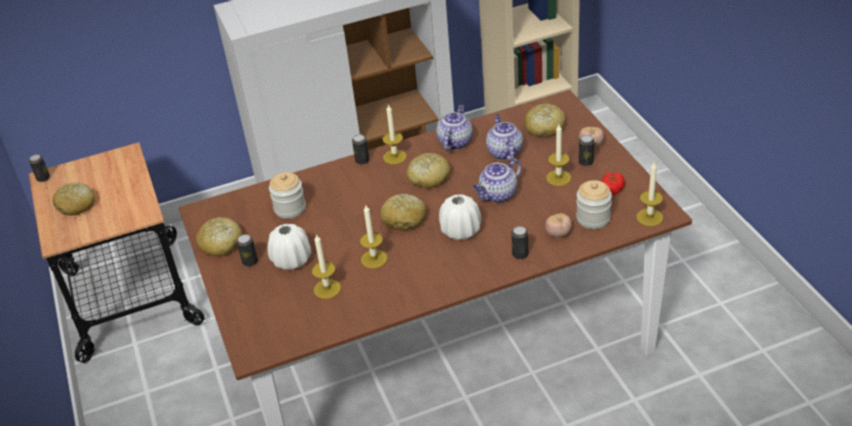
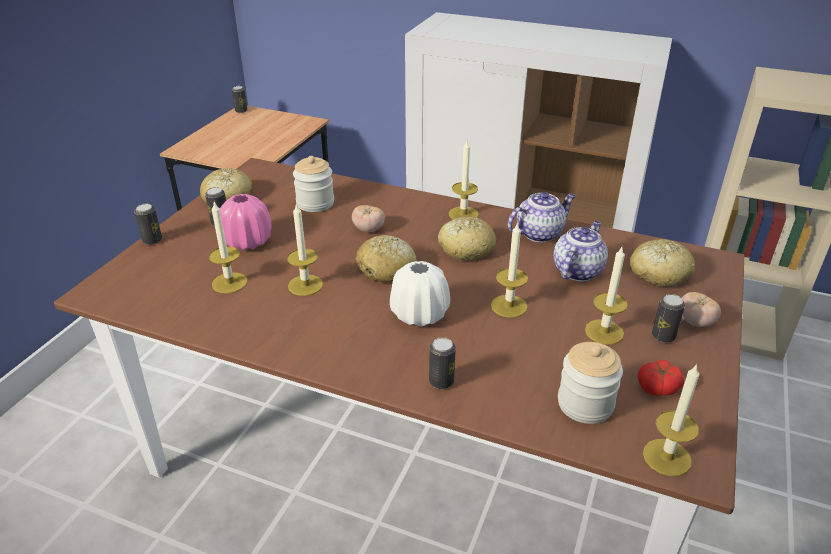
camera: 40 degrees right, 5 degrees down
bread [53,182,95,215] -> none
white vase [268,224,311,270] -> pink vase [220,194,272,250]
can [352,135,369,165] -> can moved to [134,204,162,245]
teapot [473,159,522,203] -> candle [491,222,528,318]
tomato [545,213,572,237] -> tomato moved to [352,205,385,232]

